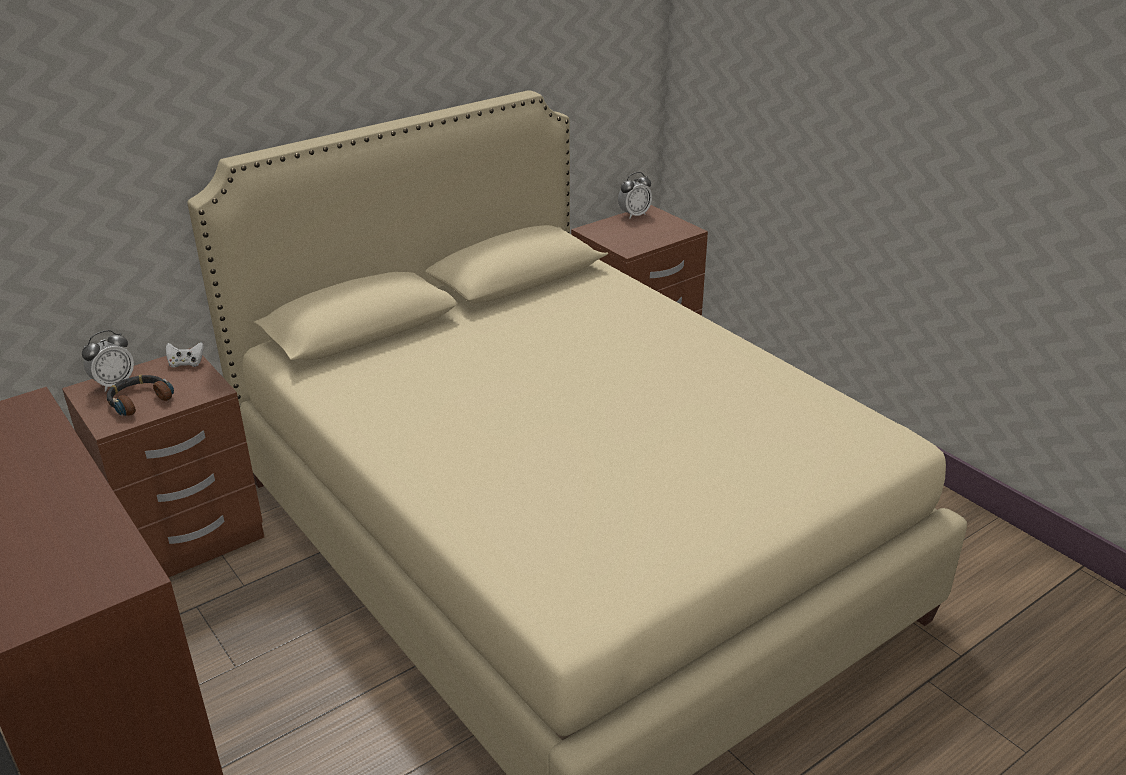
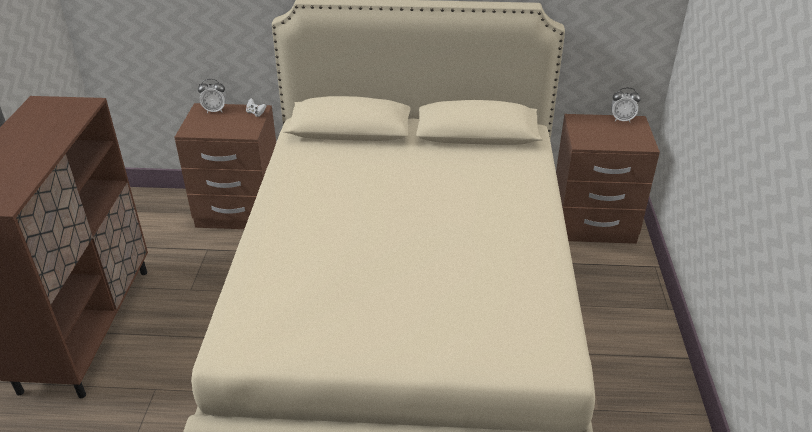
camera: 40 degrees right, 5 degrees up
headphones [106,375,174,416] -> none

